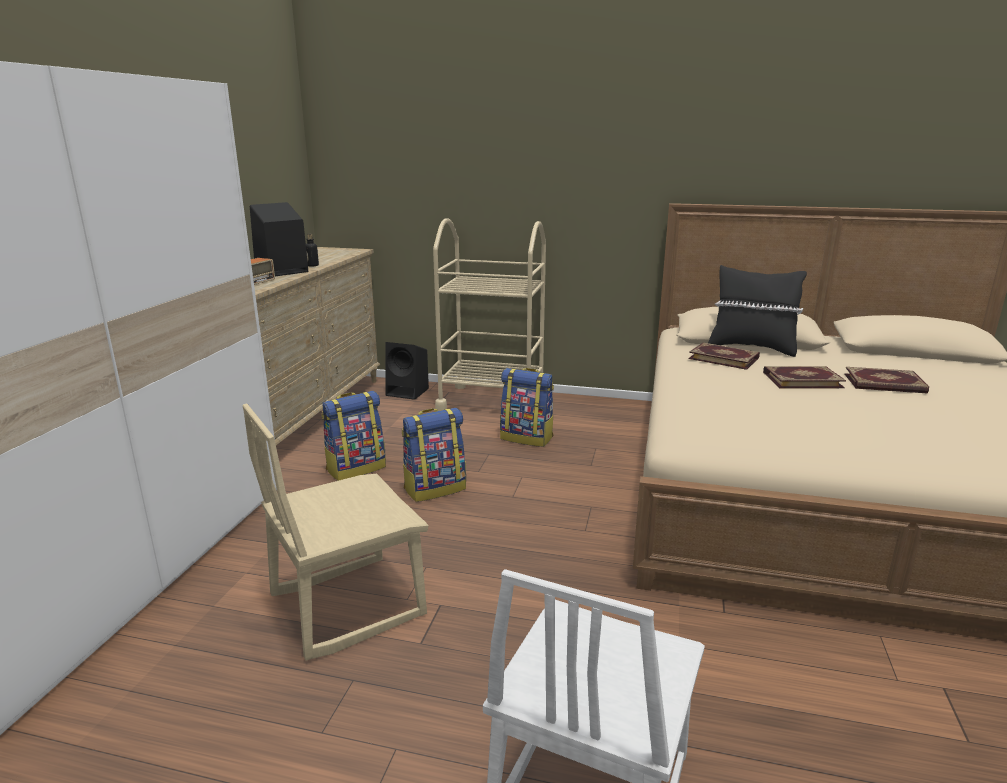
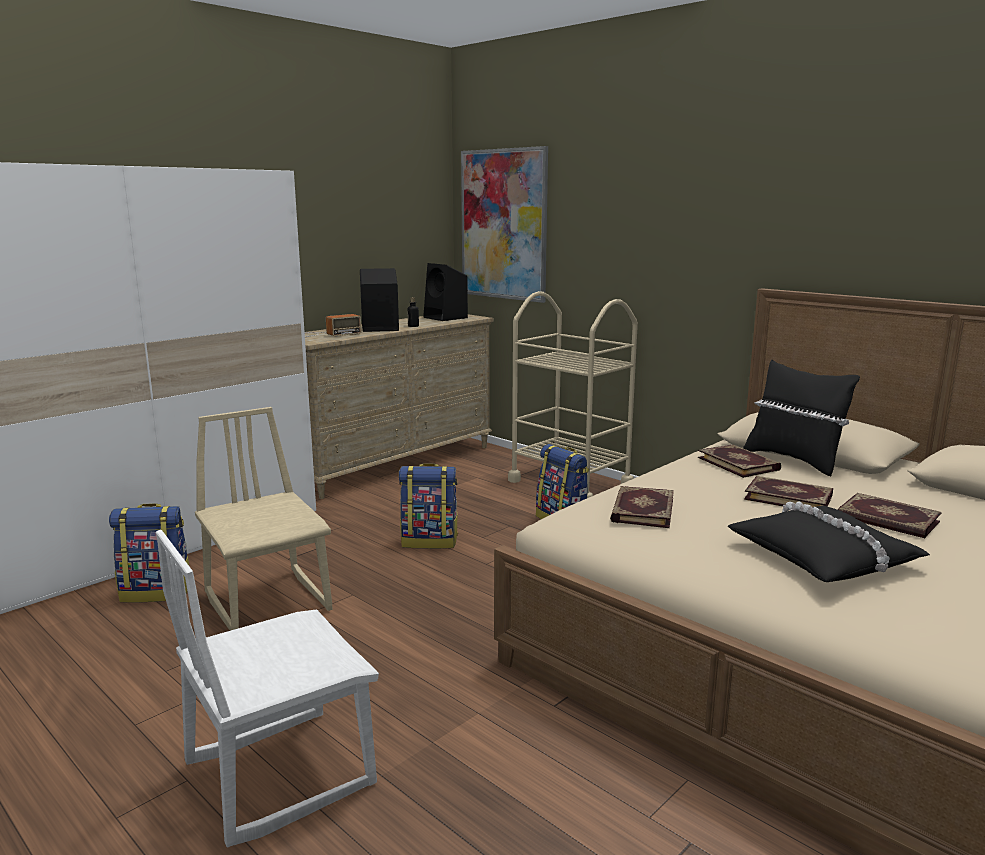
camera: 30 degrees right, 5 degrees down
beige chair [242,403,428,661] -> beige chair turned 60 degrees clockwise [195,407,332,631]
backpack [322,391,386,481] -> backpack moved to [109,503,189,603]
black speaker [385,342,429,400] -> black speaker moved to [423,263,468,321]
none -> picture [461,146,548,303]
none -> book [610,486,674,528]
none -> black pillow [728,502,930,582]

